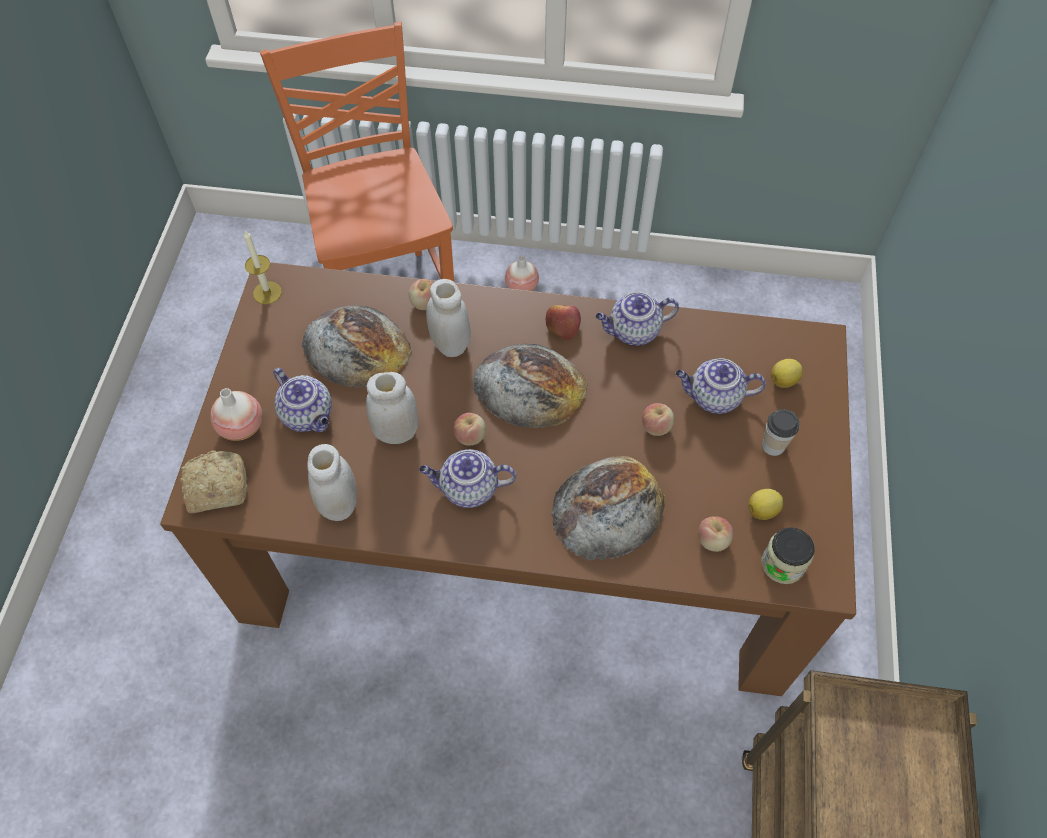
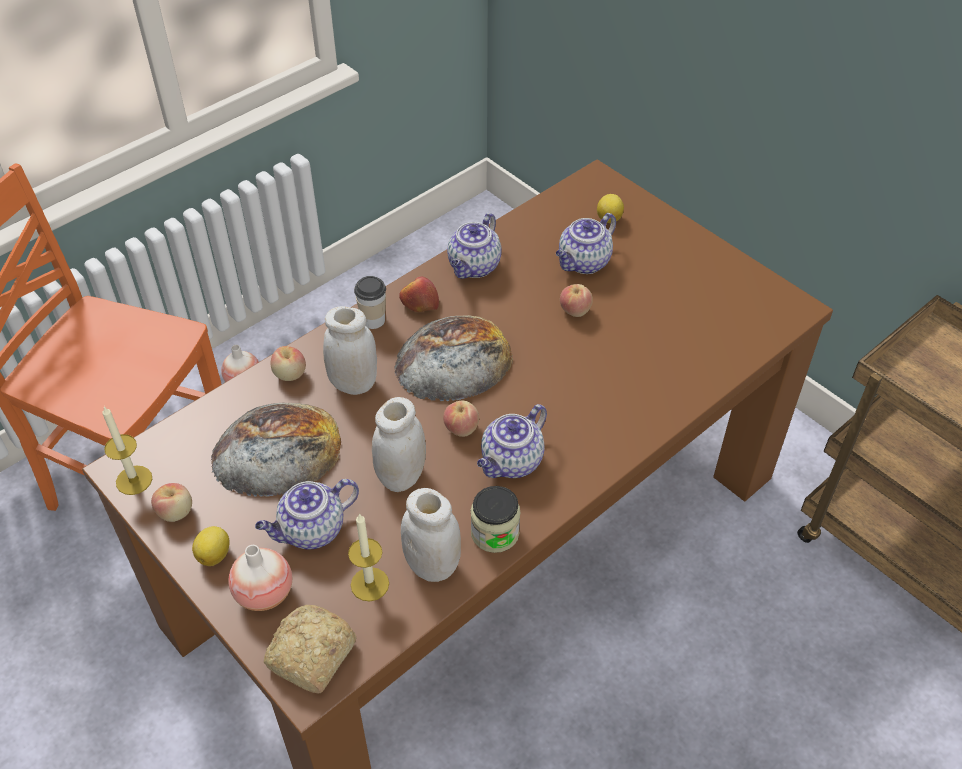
camera: 50 degrees left, 10 degrees down
teapot [273,368,332,432] -> teapot turned 150 degrees clockwise [255,479,359,550]
bread [551,456,665,560] -> none
apple [698,516,733,552] -> apple moved to [151,483,192,522]
lemon [749,489,783,520] -> lemon moved to [192,526,230,566]
jar [761,527,814,584] -> jar moved to [471,486,520,553]
cup [762,409,799,456] -> cup moved to [354,276,386,329]
none -> candle [348,513,389,602]

